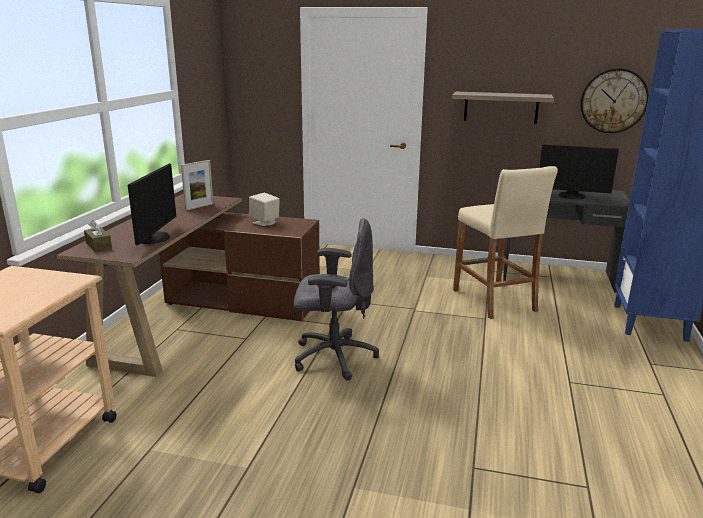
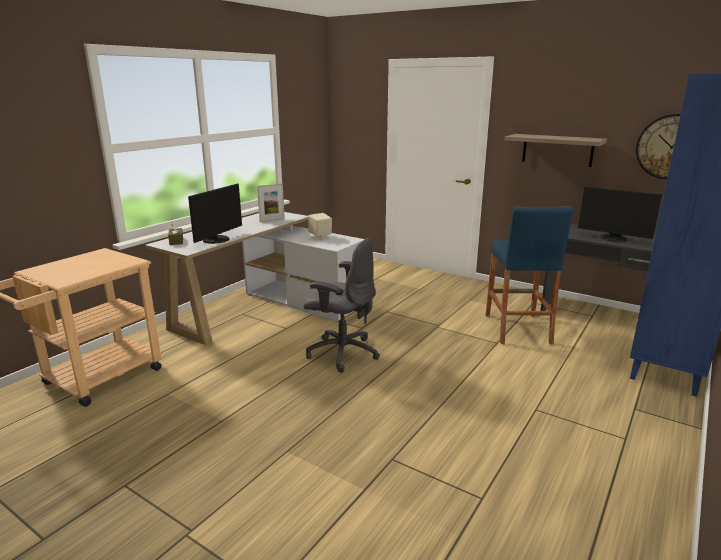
camera: 20 degrees right, 0 degrees up
brown desk [57,194,320,377] -> white desk [145,212,364,345]
beige stool [453,166,558,319] -> blue stool [486,206,574,344]

